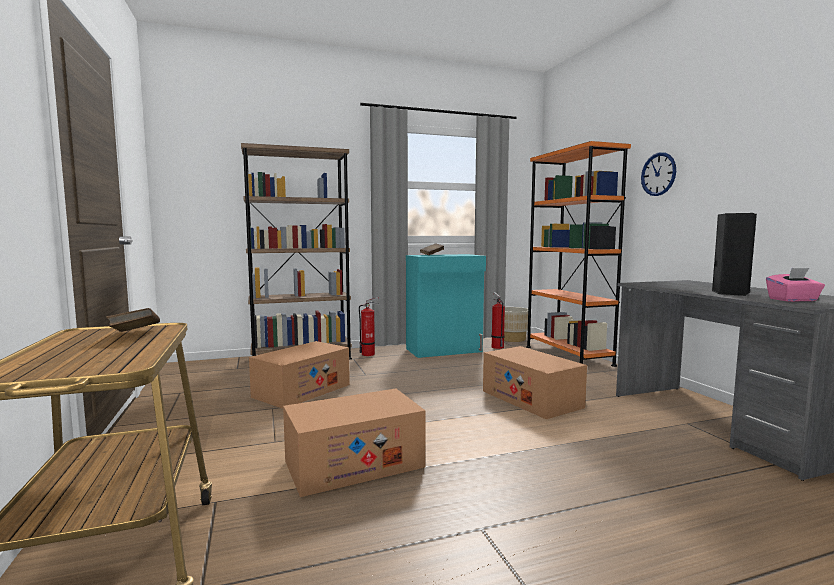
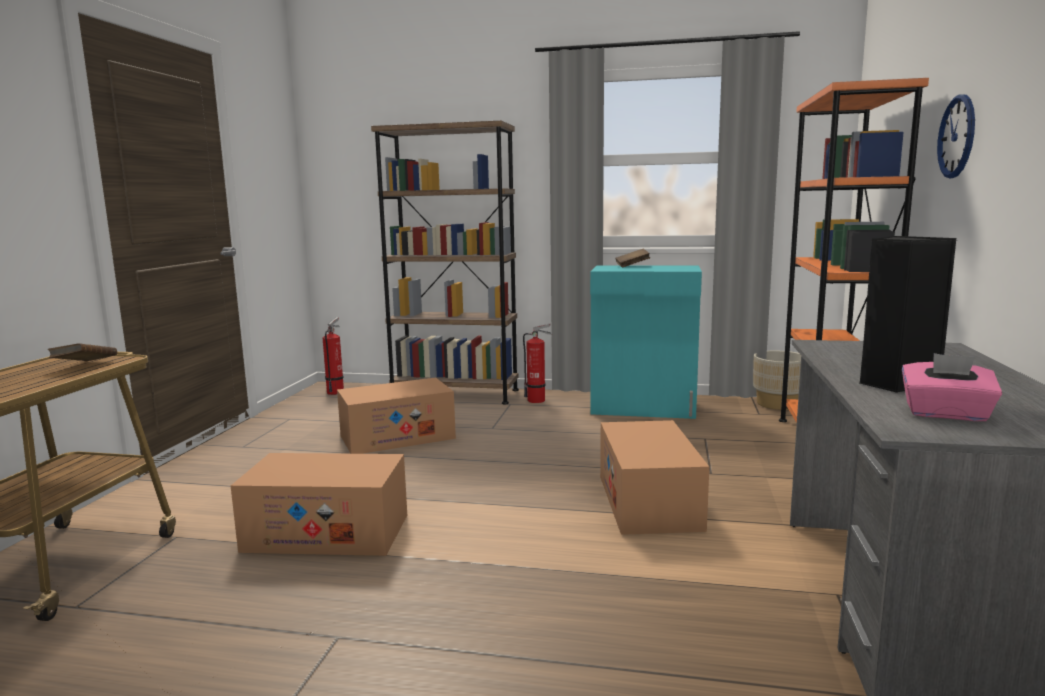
camera: 30 degrees right, 5 degrees up
fire extinguisher [491,292,505,349] -> fire extinguisher moved to [322,317,344,395]

